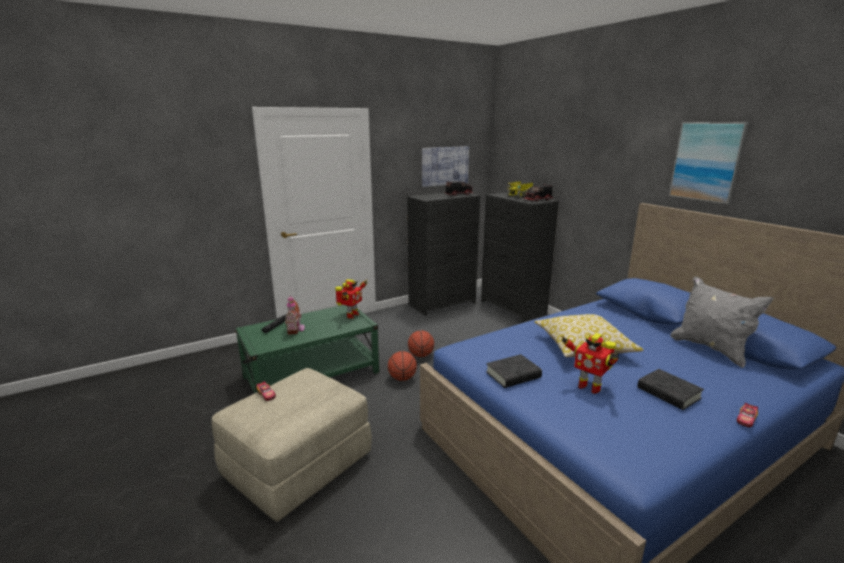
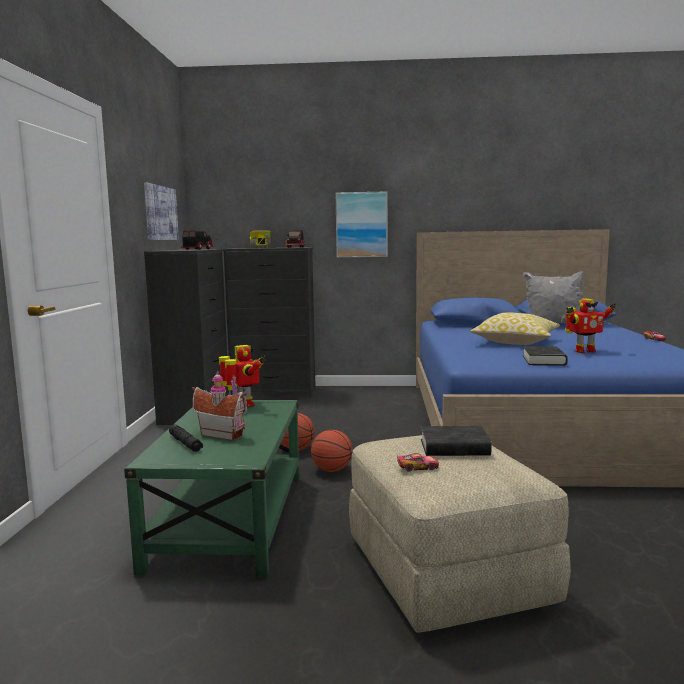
camera: 55 degrees left, 10 degrees down
black book [637,369,704,410] -> black book moved to [421,426,492,456]
picture [669,122,749,204] -> picture moved to [336,191,388,257]

